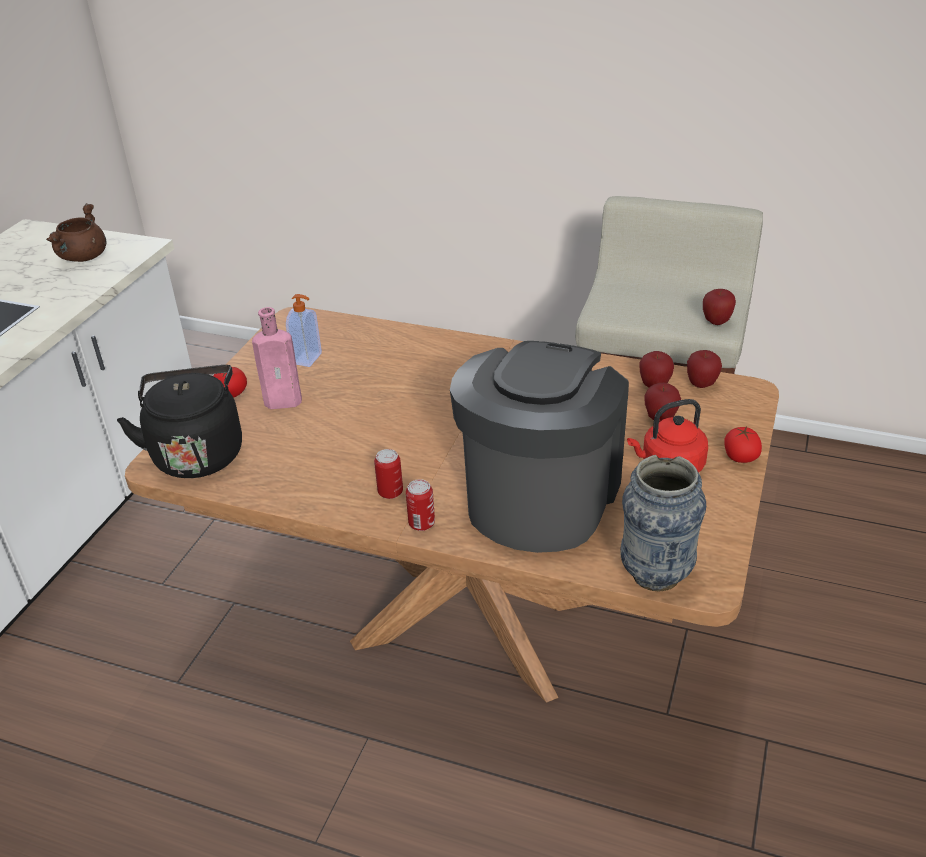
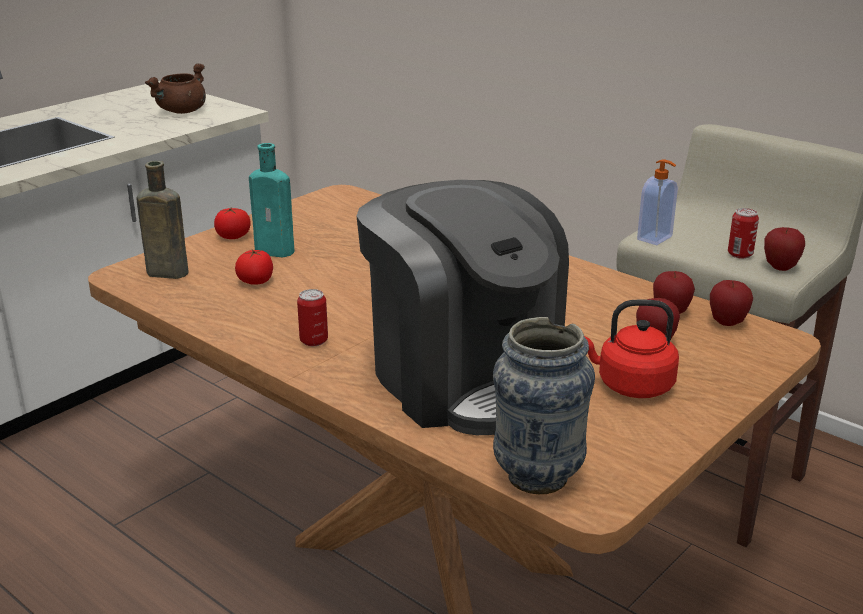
camera: 20 degrees right, 10 degrees down
black kettle [117,365,242,478] -> brown bottle [137,161,189,279]
pink bottle [252,307,302,409] -> turquoise bottle [249,143,294,257]
soap dispenser [286,294,322,367] -> soap dispenser moved to [637,159,678,245]
can [406,479,435,531] -> can moved to [728,208,759,259]
coffee machine [450,341,629,553] -> coffee machine turned 105 degrees clockwise [356,180,569,435]
tomato [724,427,762,463] -> tomato moved to [235,250,273,285]

